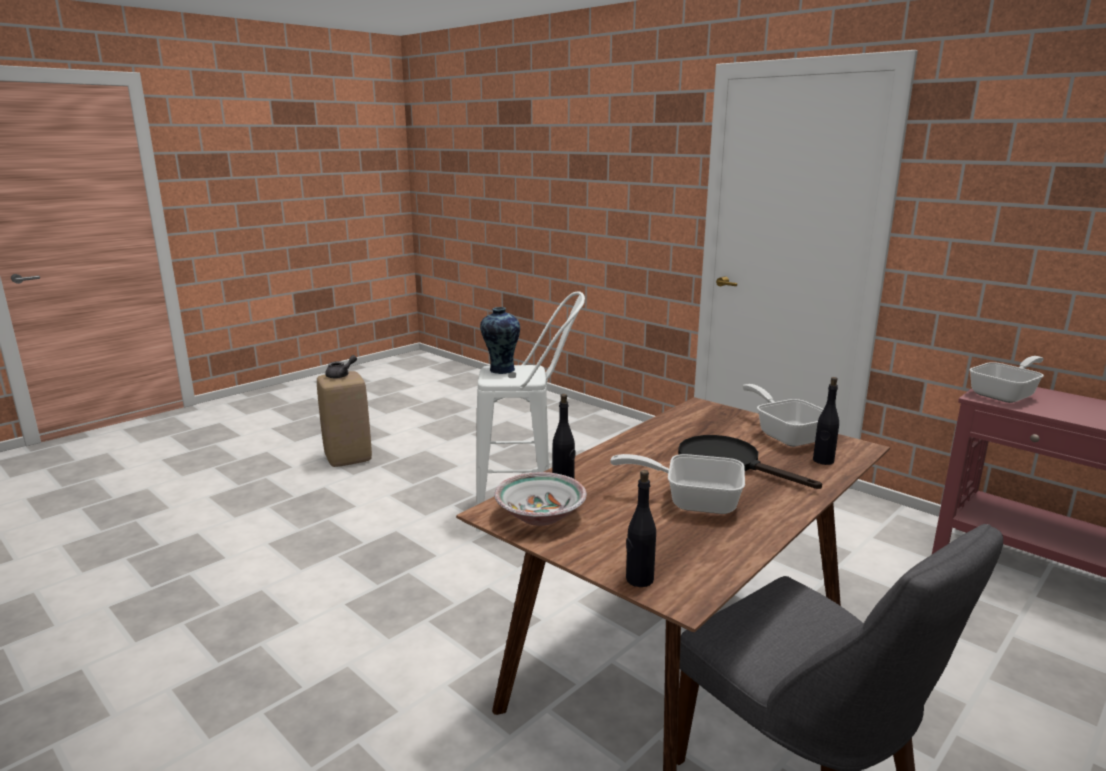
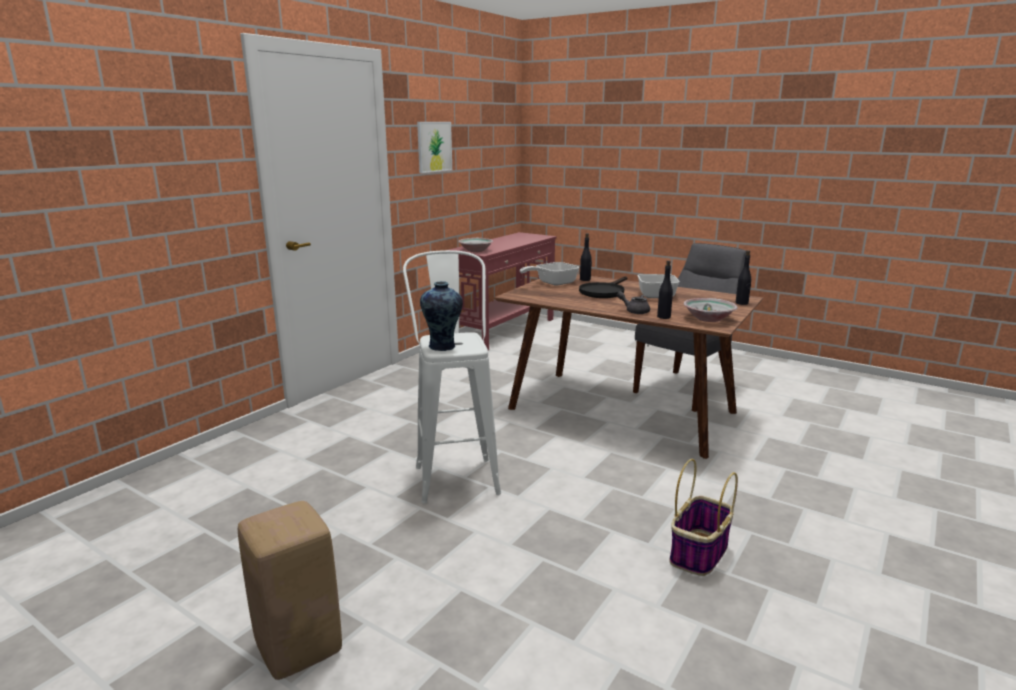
camera: 100 degrees left, 0 degrees up
grey teapot [325,355,357,378] -> grey teapot moved to [617,291,650,314]
frying pan [969,356,1044,403] -> bowl [458,238,493,252]
none -> picture [417,122,452,173]
none -> basket [669,459,738,576]

